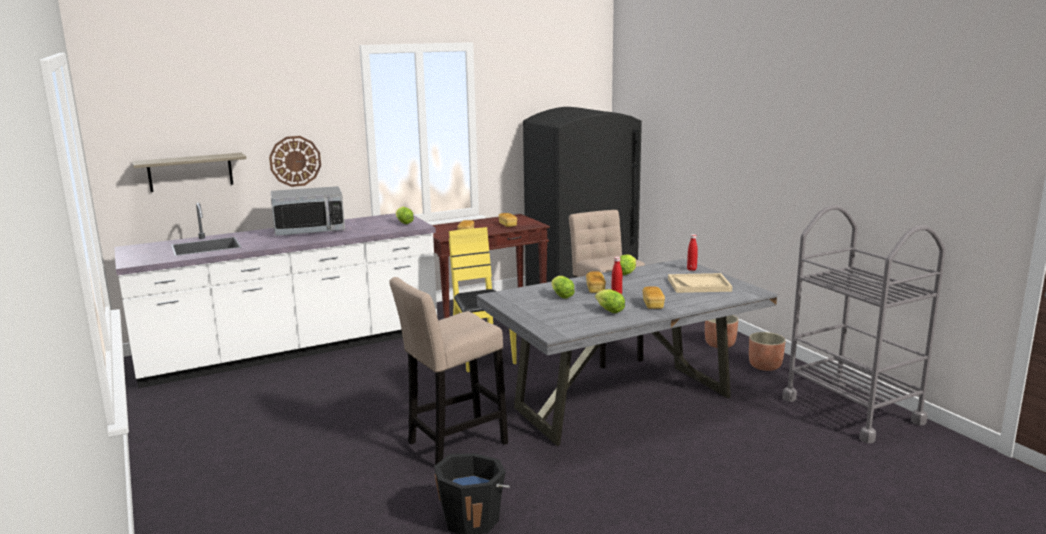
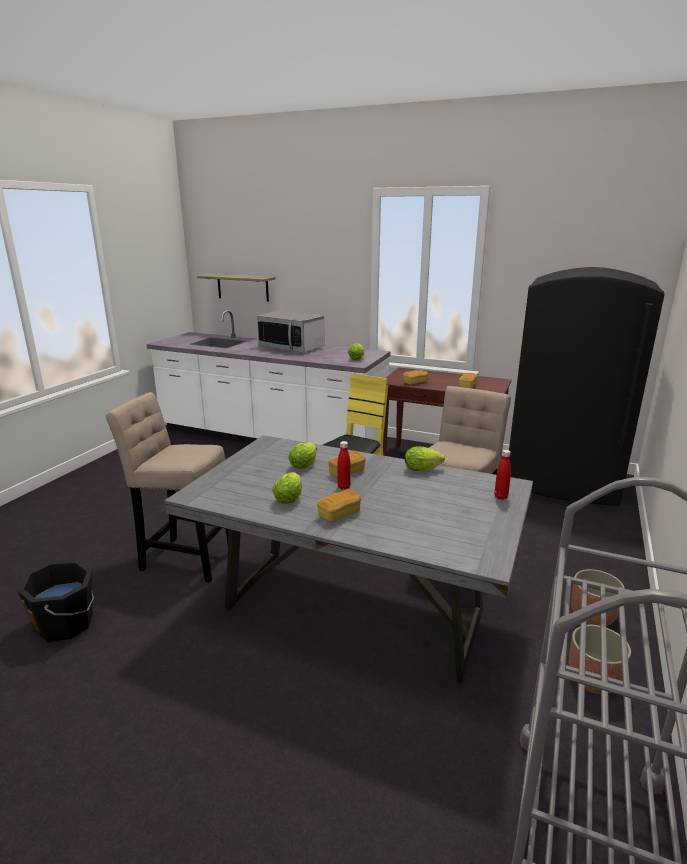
camera: 50 degrees right, 5 degrees up
wall clock [269,136,321,187] -> none
beige tray [668,273,732,293] -> none

